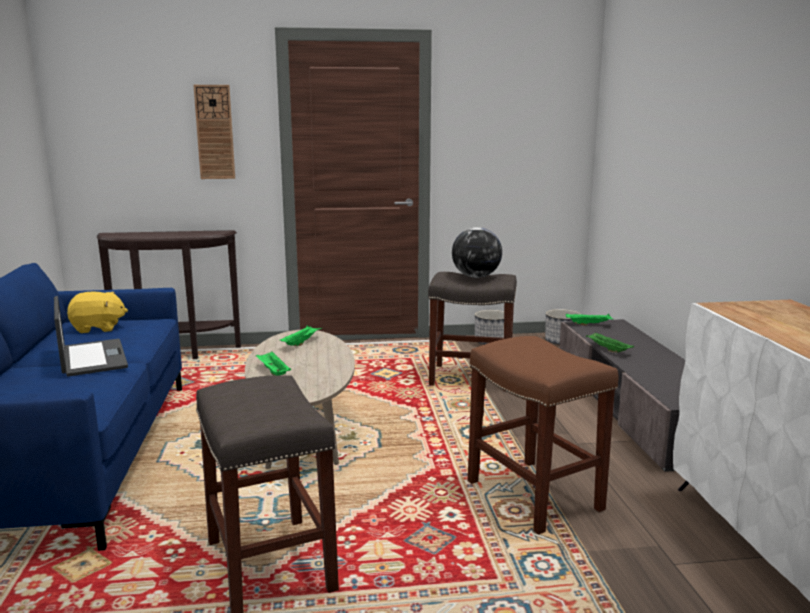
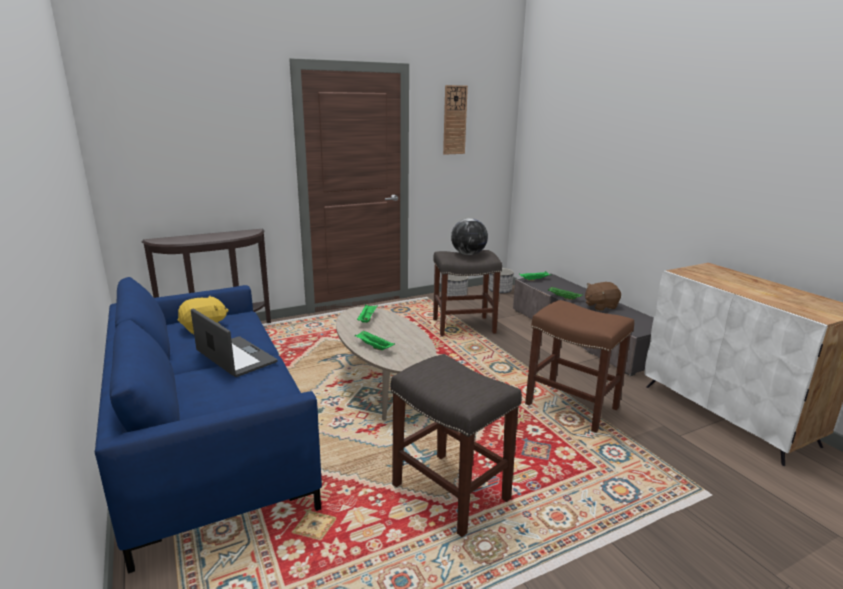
camera: 20 degrees left, 5 degrees up
wall clock [193,85,235,179] -> wall clock moved to [443,85,468,155]
none -> brown plush toy [585,282,621,311]

